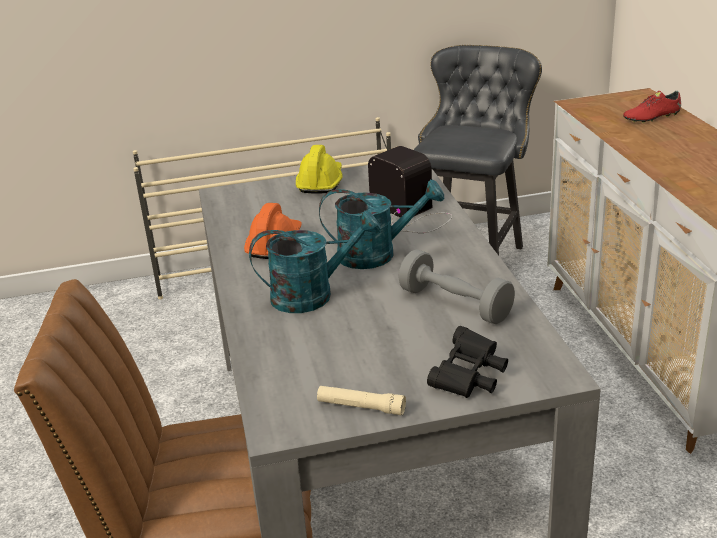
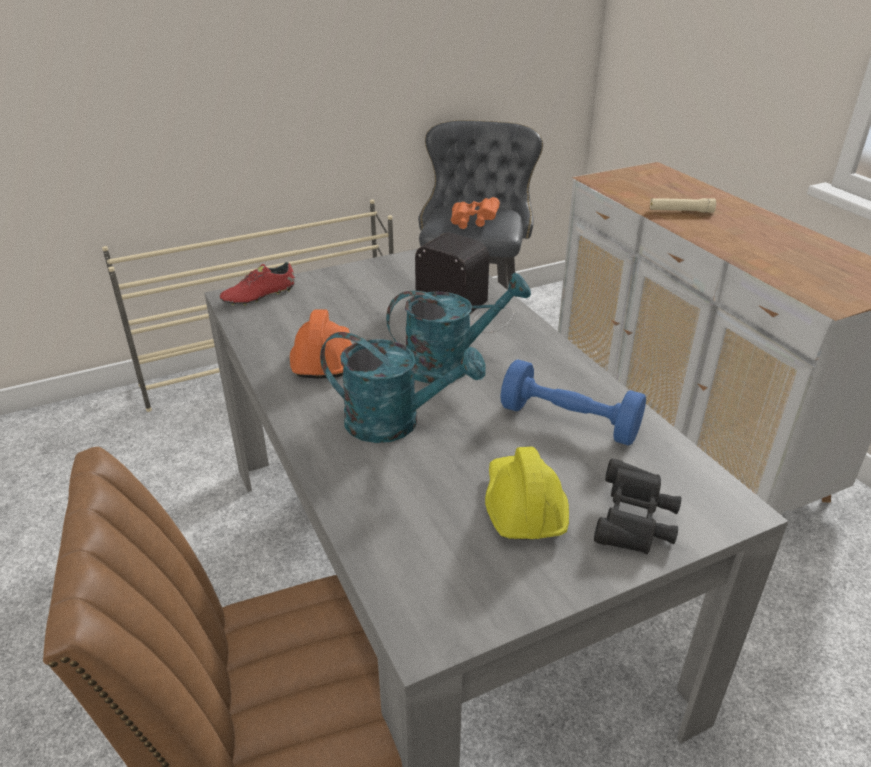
camera: 15 degrees left, 5 degrees up
turquoise watering can [249,210,381,313] -> turquoise watering can turned 45 degrees clockwise [320,332,486,443]
yellow hard hat [296,145,343,194] -> yellow hard hat moved to [485,446,569,540]
beige flashlight [317,386,406,415] -> beige flashlight moved to [650,198,716,213]
grey dumbbell [398,249,515,324] -> blue dumbbell [500,359,646,445]
red shoe [623,91,681,123] -> red shoe moved to [220,262,295,305]
none -> orange binoculars [451,197,500,229]

